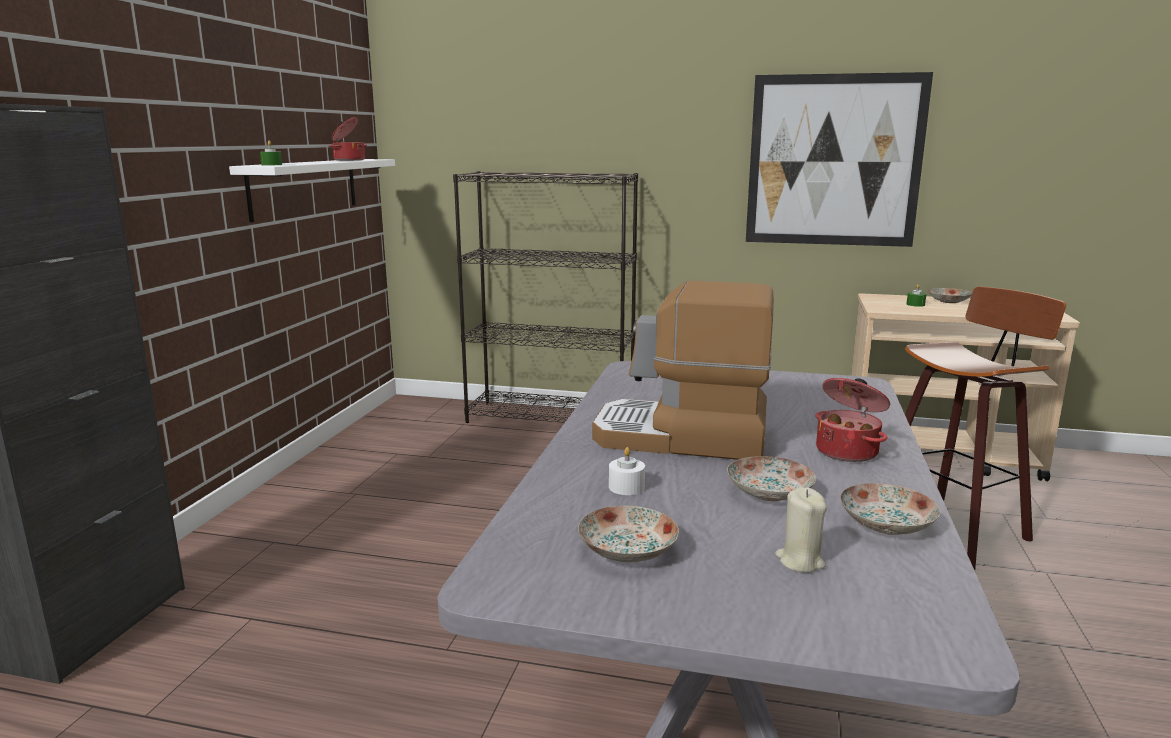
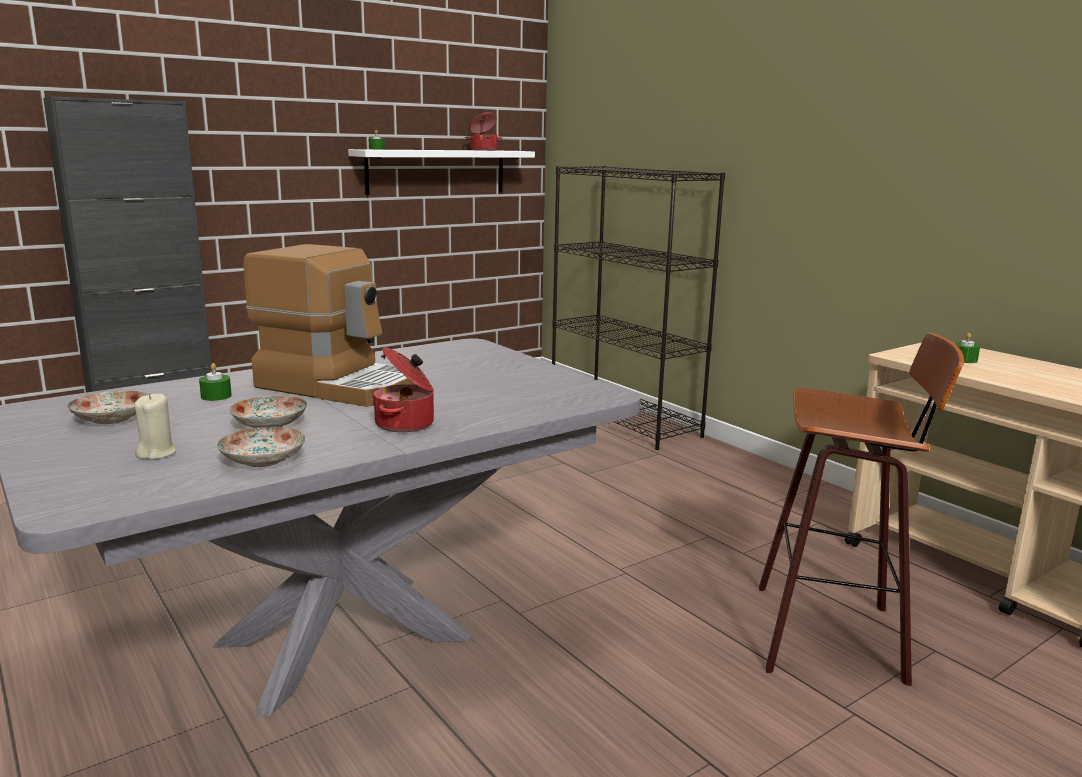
camera: 40 degrees right, 0 degrees up
coffee machine [592,281,774,460] -> coffee machine turned 150 degrees clockwise [244,244,416,407]
white candle [609,447,645,495] -> green candle [199,363,232,401]
picture [746,72,933,247] -> none
plate [929,288,972,303] -> none

